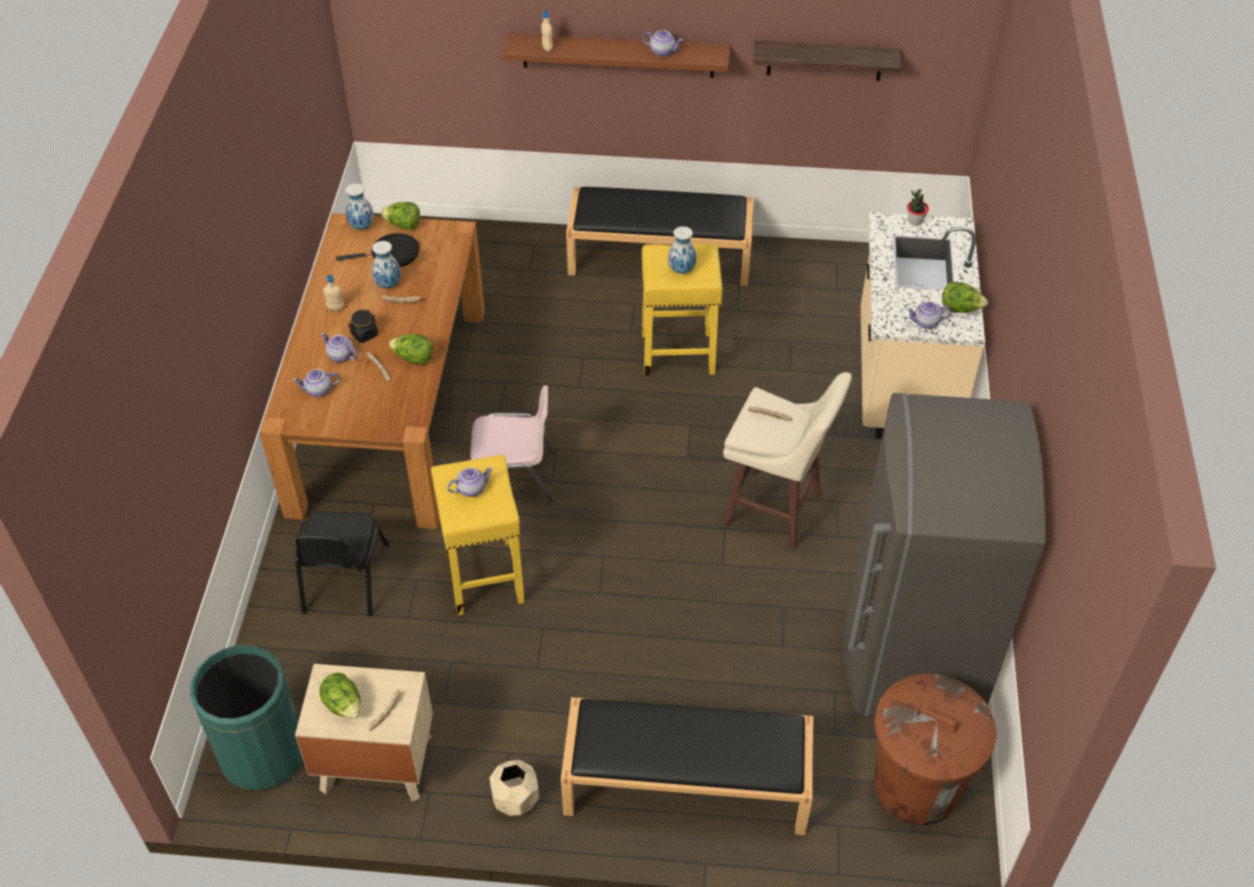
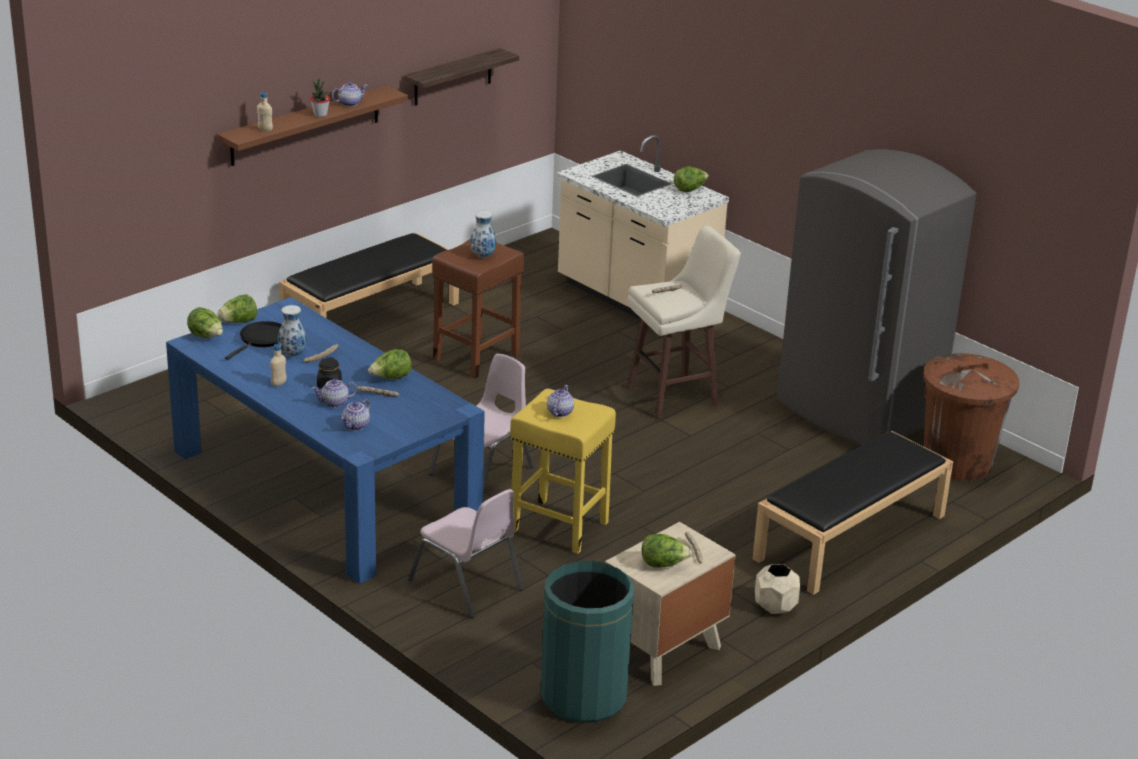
camera: 50 degrees left, 20 degrees down
brown dining table [259,213,485,529] -> blue dining table [166,297,485,584]
black chair [295,511,389,617] -> pink chair [408,489,523,618]
vase [345,183,374,230] -> lettuce [187,307,223,338]
yellow stool [642,243,723,376] -> brown stool [432,239,524,378]
potted plant [907,189,929,226] -> potted plant moved to [310,79,330,117]
teapot [907,301,951,329] -> none

